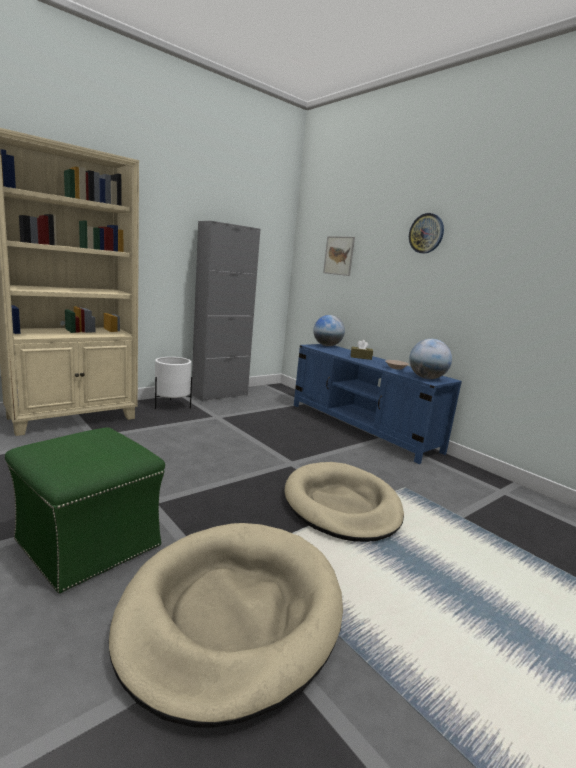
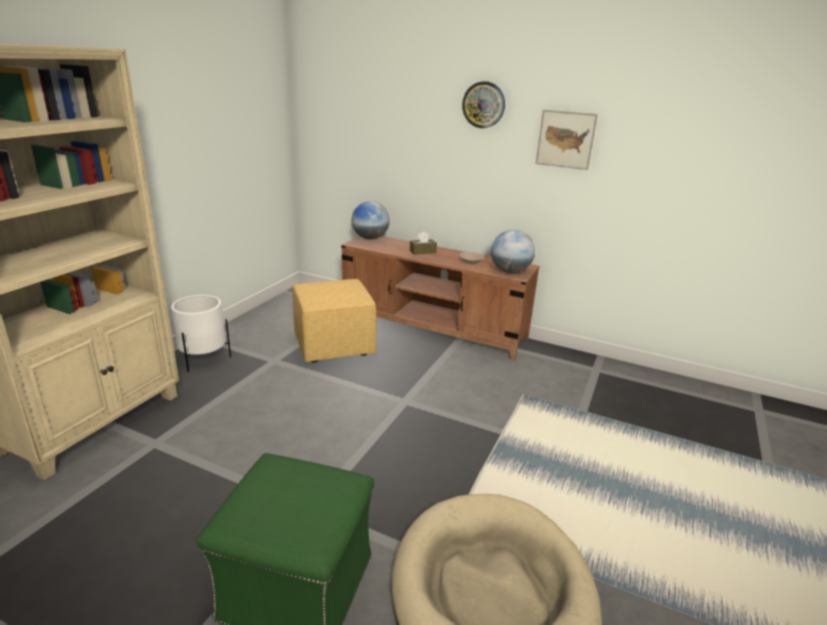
camera: 25 degrees left, 10 degrees up
grey cabinet [191,221,260,401] -> none
beige dog bed [284,462,404,542] -> none
blue tv stand [294,344,462,464] -> brown tv stand [341,236,539,360]
picture [323,236,355,276] -> picture moved to [536,110,598,170]
none -> yellow ottoman [292,279,376,363]

